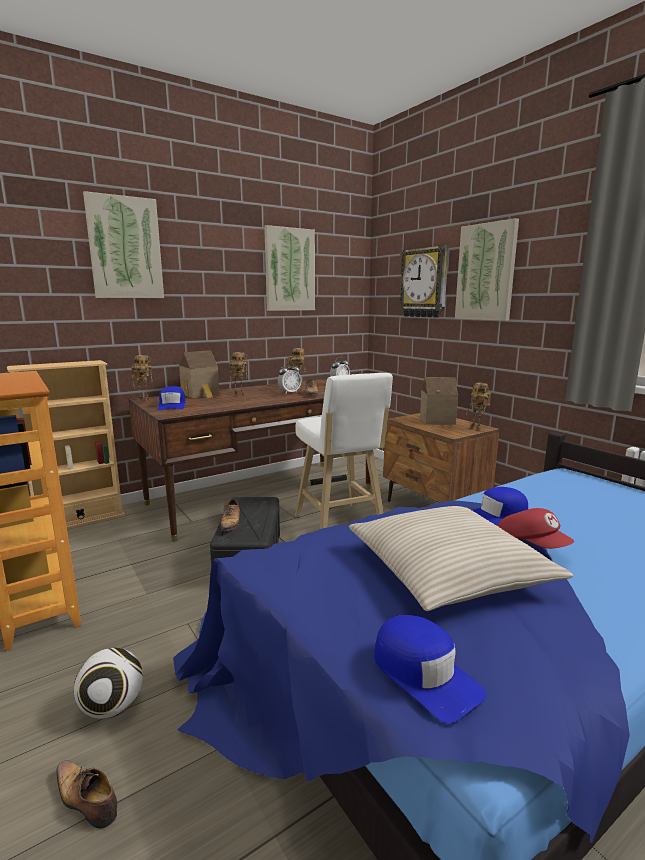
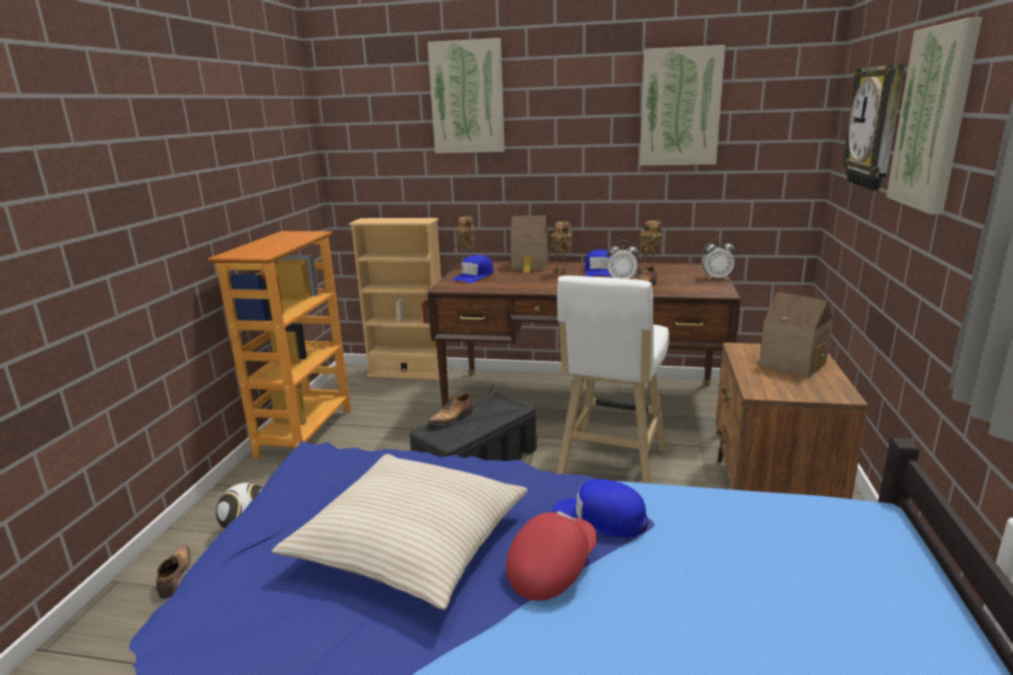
camera: 45 degrees right, 5 degrees up
blue cap [374,615,486,723] -> blue cap moved to [585,249,611,277]
toy robot [466,383,491,431] -> none
red cap [497,508,574,549] -> red cap turned 150 degrees counterclockwise [506,511,597,601]

